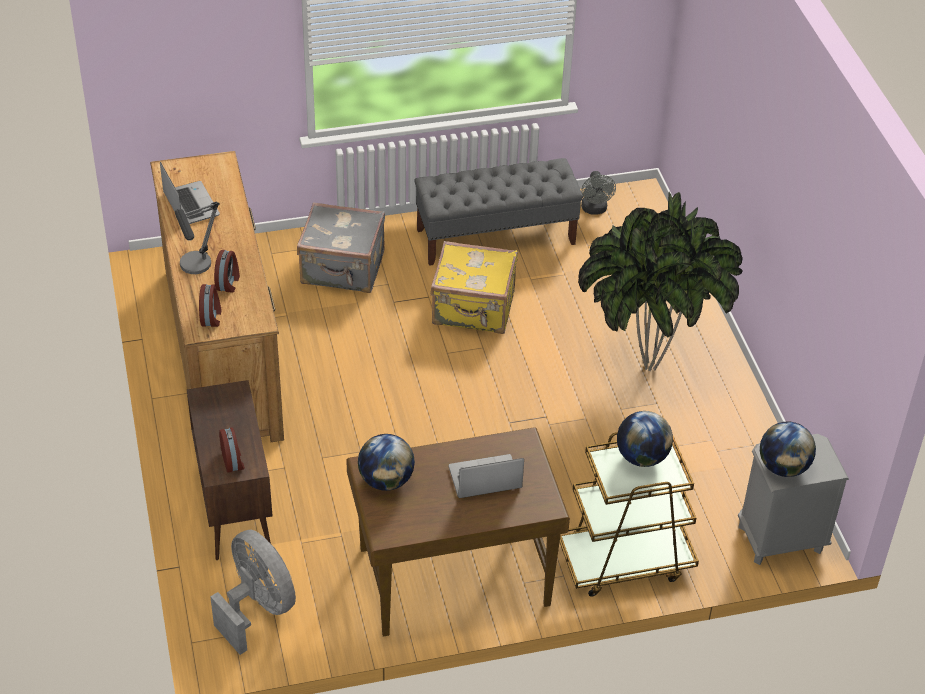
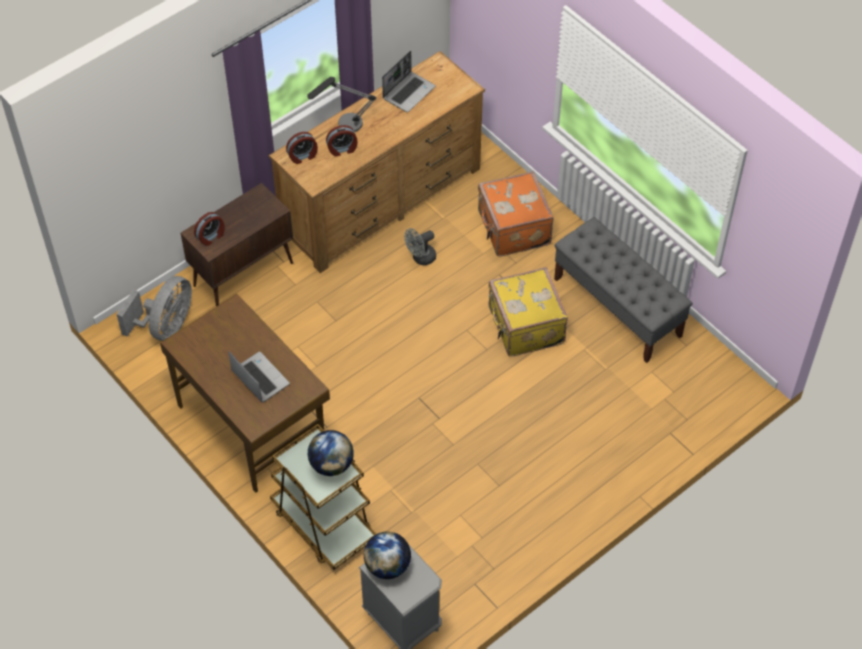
camera: 65 degrees right, 10 degrees up
grey suitcase [297,202,385,293] -> orange suitcase [478,171,554,257]
globe [358,434,415,491] -> none
potted plant [578,192,743,371] -> none
grey fan [581,171,616,215] -> grey fan moved to [404,228,436,265]

